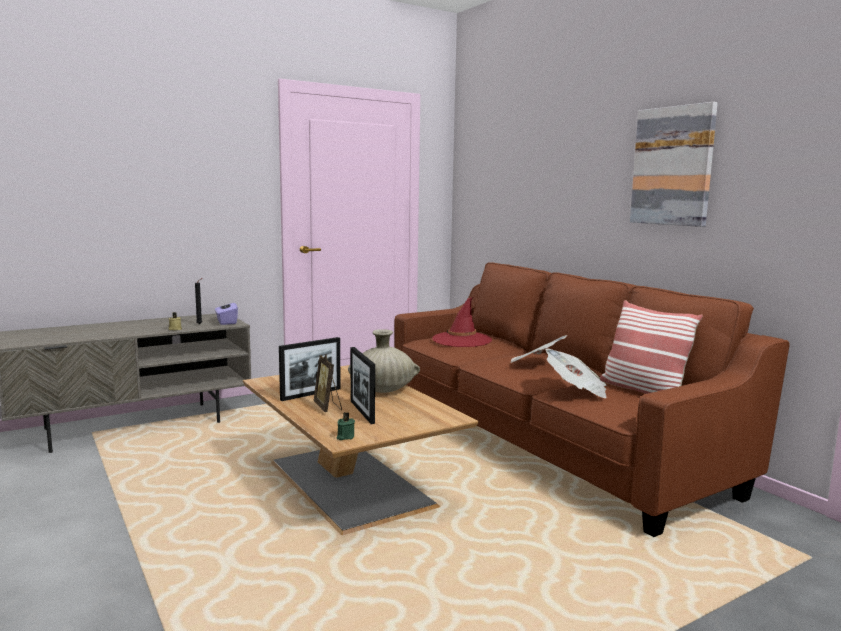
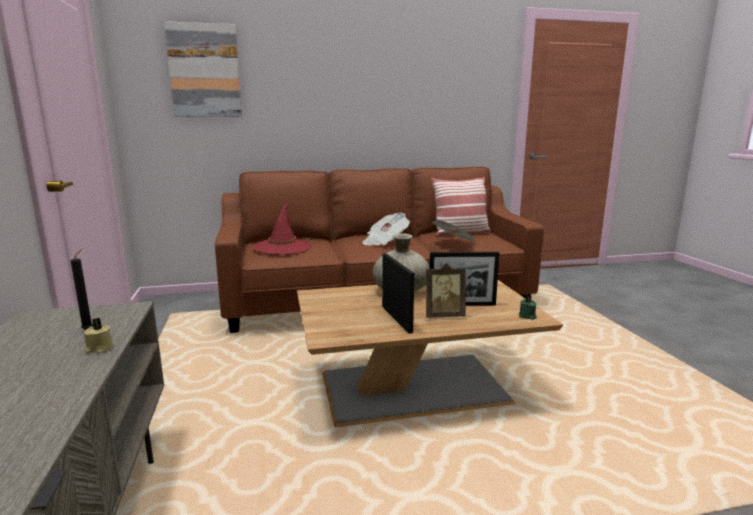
camera: 70 degrees left, 5 degrees up
purple tissue box [215,298,238,325] -> none
picture [630,102,718,227] -> picture moved to [164,21,242,117]

